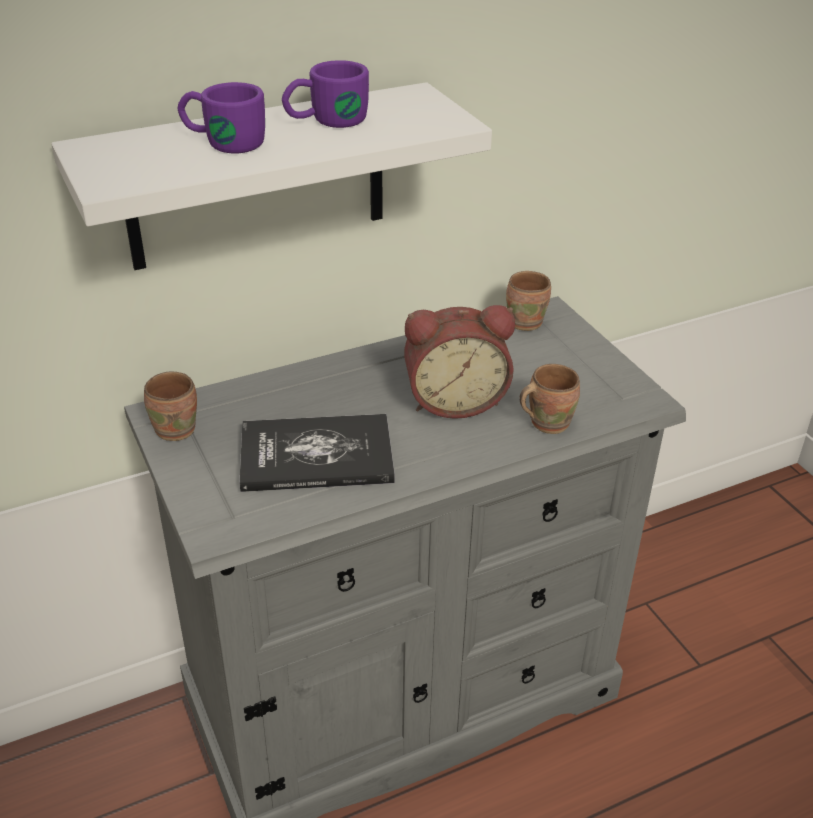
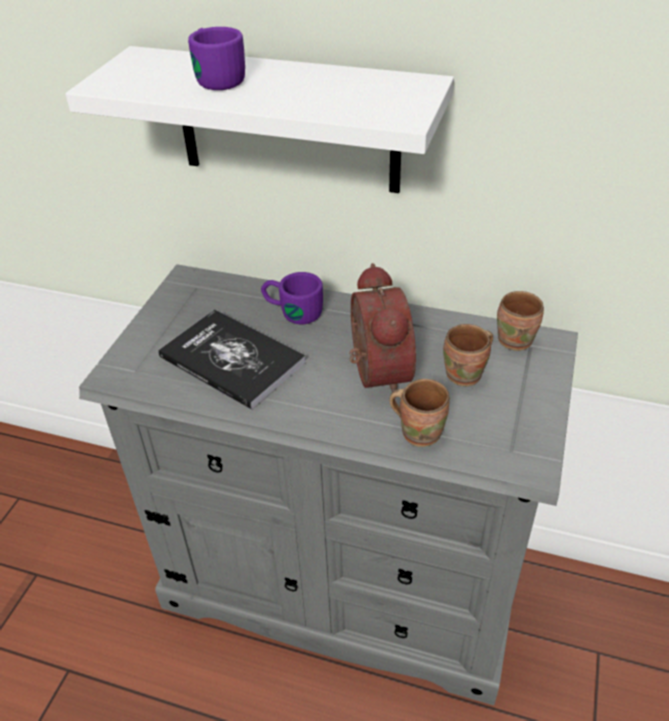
camera: 45 degrees right, 5 degrees up
brown mug [144,371,197,441] -> brown mug moved to [443,324,493,386]
purple mug [282,60,369,128] -> purple mug moved to [261,272,323,324]
alarm clock [404,305,515,419] -> alarm clock turned 135 degrees counterclockwise [349,263,416,398]

